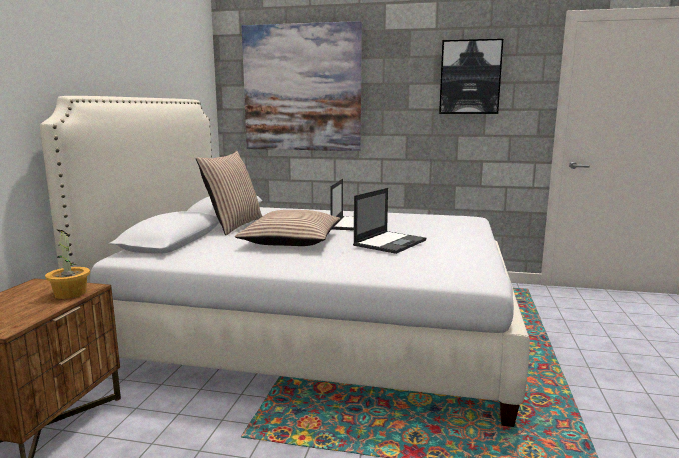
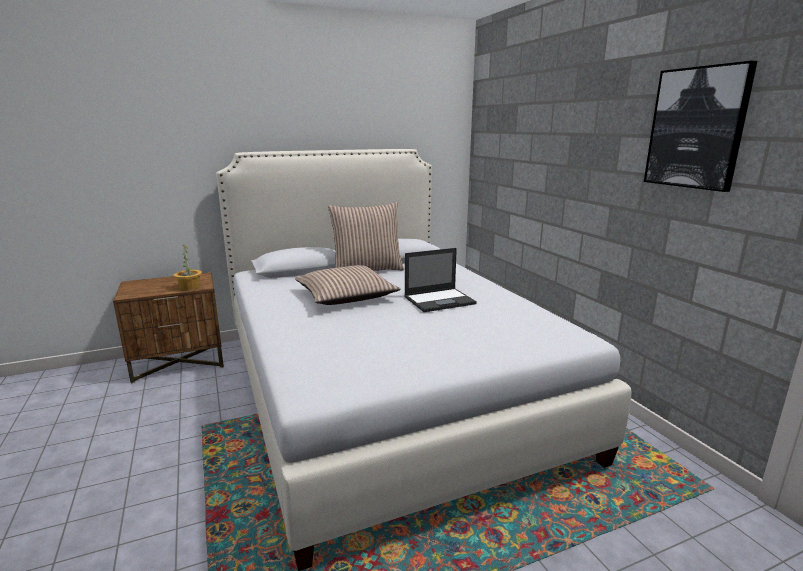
camera: 55 degrees right, 5 degrees up
picture [242,21,362,151] -> none
laptop [353,188,426,254] -> none

